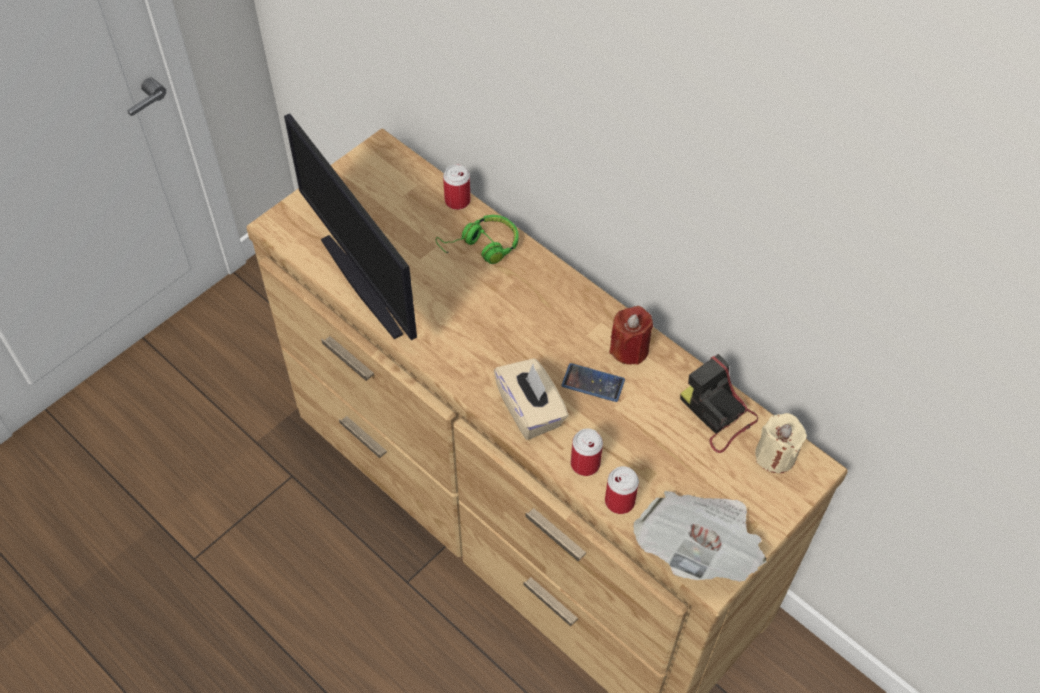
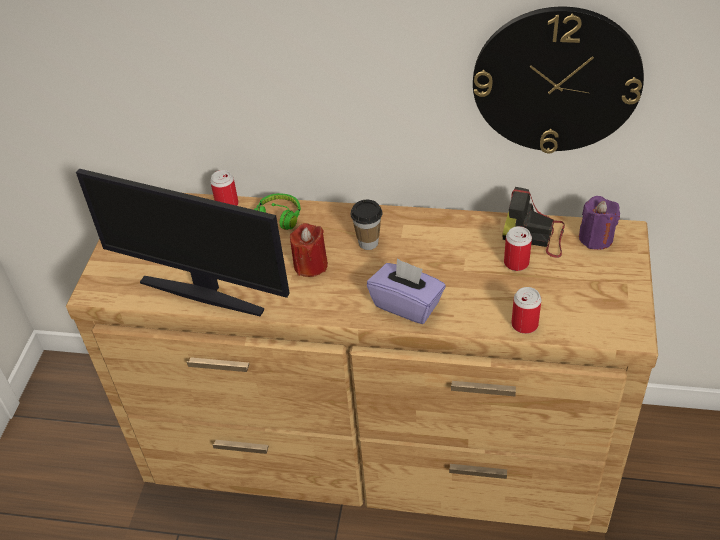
camera: 30 degrees left, 10 degrees down
beige tissue box [494,358,569,440] -> purple tissue box [367,258,446,324]
phone [561,363,625,402] -> none
can [571,428,603,476] -> can moved to [504,226,532,271]
red candle [609,306,653,365] -> red candle moved to [290,223,328,277]
newspaper [633,491,766,582] -> none
beige candle [755,413,807,473] -> purple candle [579,196,620,250]
none -> cup [350,200,383,250]
none -> wall clock [473,7,644,153]

